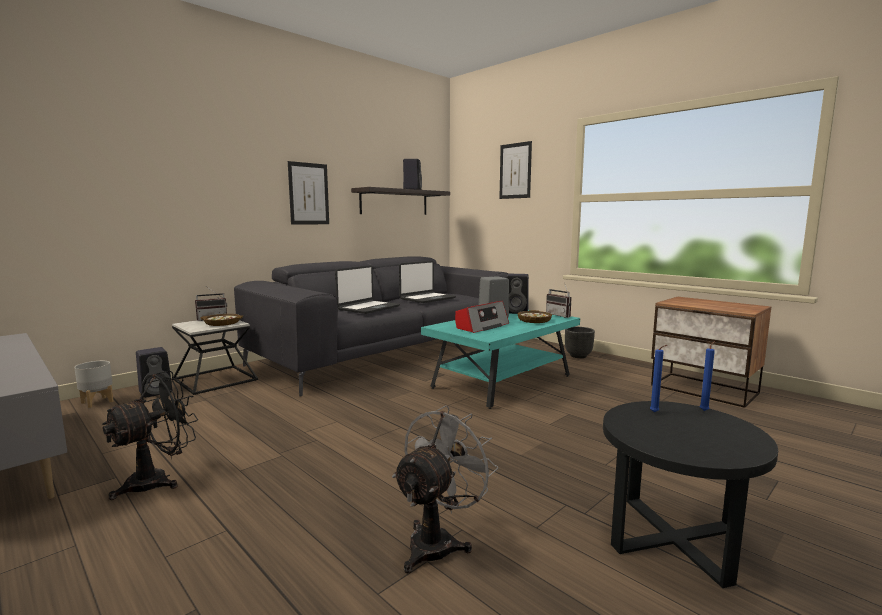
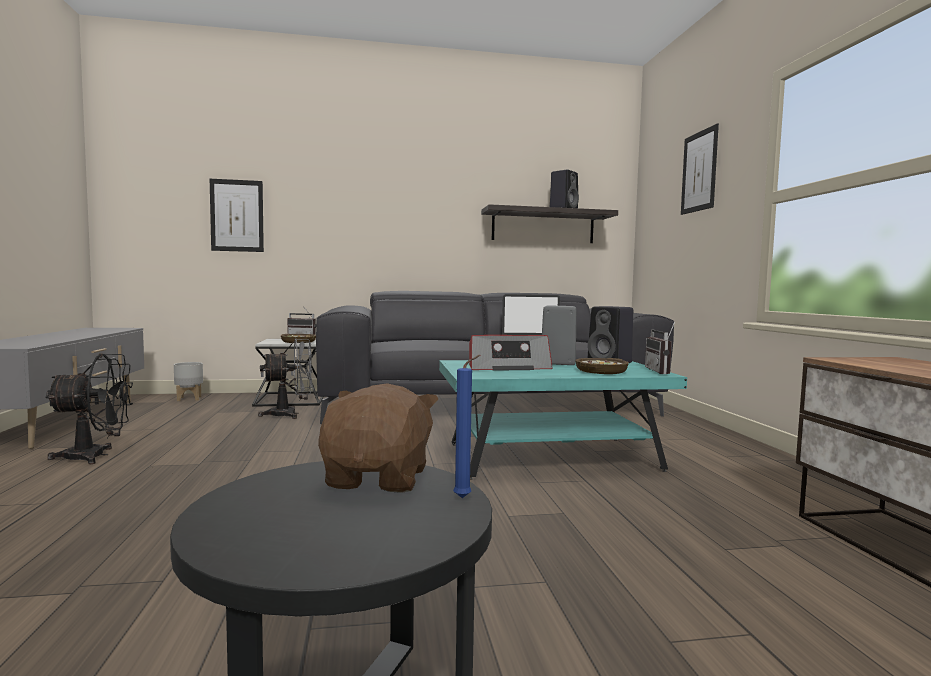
camera: 35 degrees right, 5 degrees down
black speaker [136,347,172,398] -> none
picture [288,161,329,225] -> picture moved to [210,179,264,252]
laptop [335,265,400,314] -> none
grey fan [392,405,498,573] -> grey fan moved to [258,338,313,419]
black planter [565,327,595,358] -> none
blue candle [650,345,667,413] -> brown plush toy [318,383,439,493]

